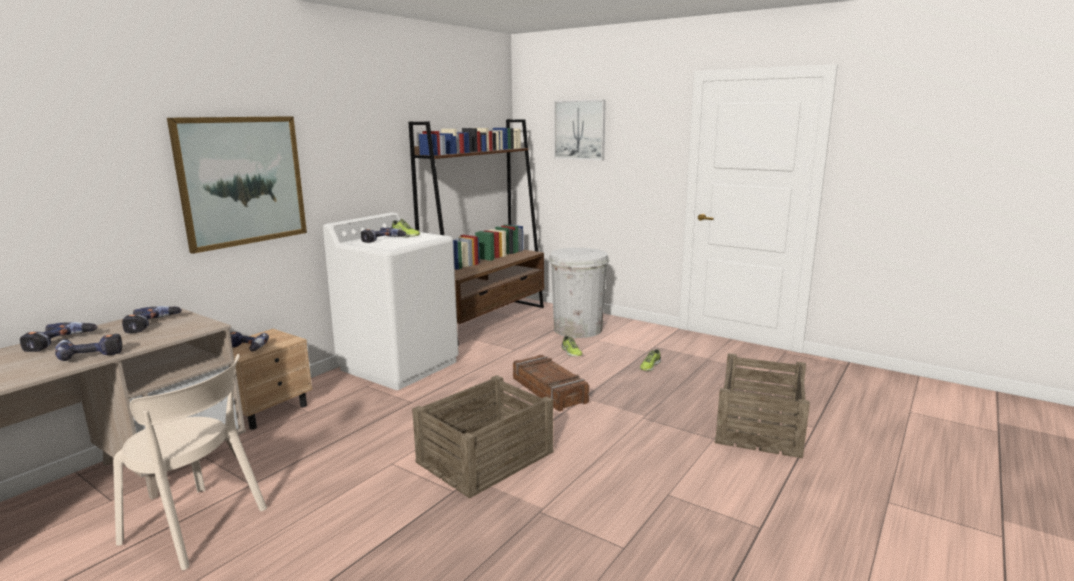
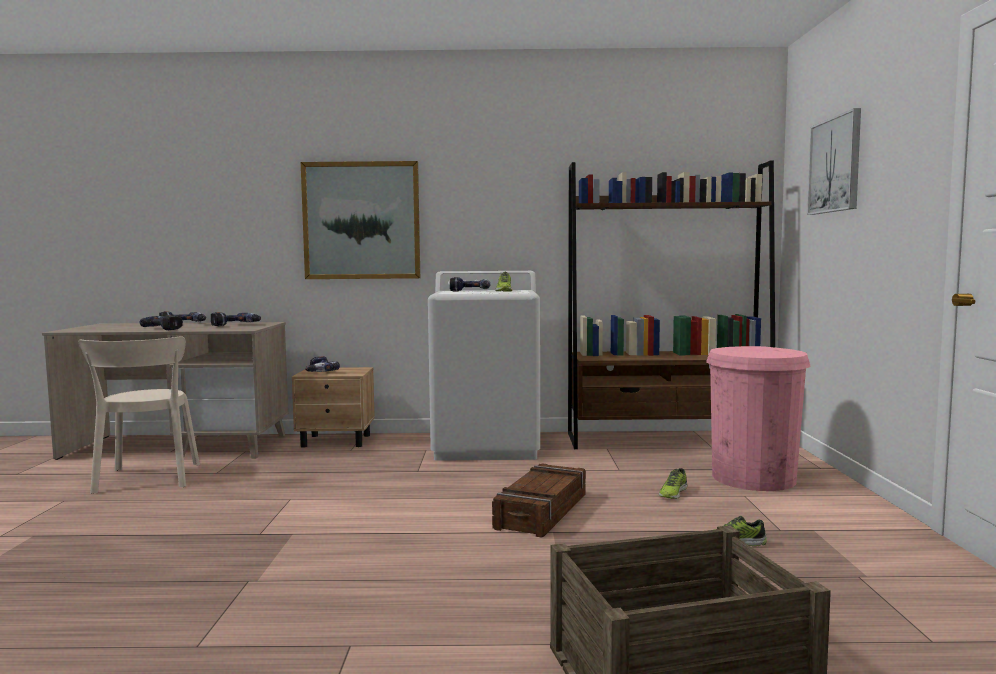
camera: 55 degrees right, 10 degrees down
crate [412,375,553,499] -> none
white trash can [549,248,609,338] -> pink trash can [706,346,811,491]

